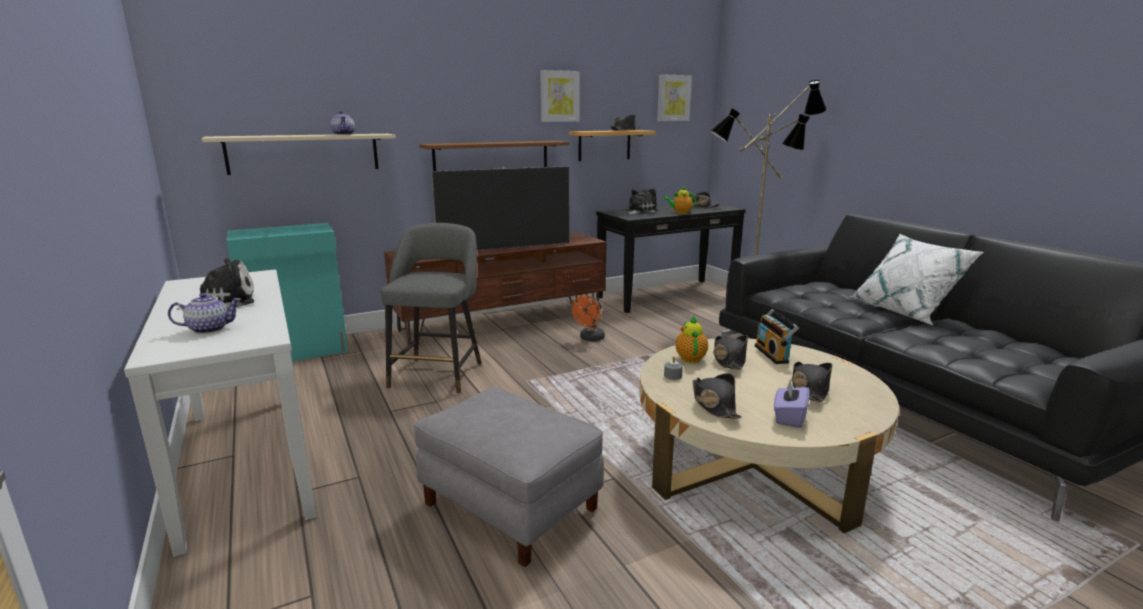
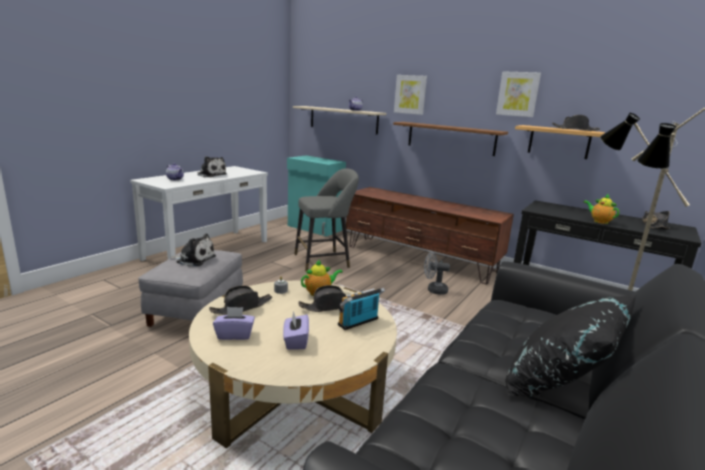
camera: 60 degrees right, 0 degrees up
television [431,166,570,251] -> none
orange fan [572,295,605,341] -> grey fan [424,252,450,295]
plush toy [626,189,658,215] -> plush toy moved to [170,233,216,266]
picture [657,74,692,121] -> picture moved to [394,75,427,115]
black hat [791,362,832,402] -> purple tissue box [283,311,309,349]
white pillow [851,234,984,325] -> black pillow [505,294,637,396]

